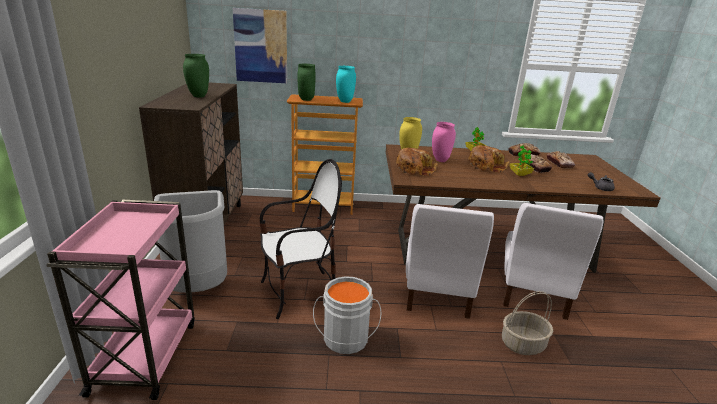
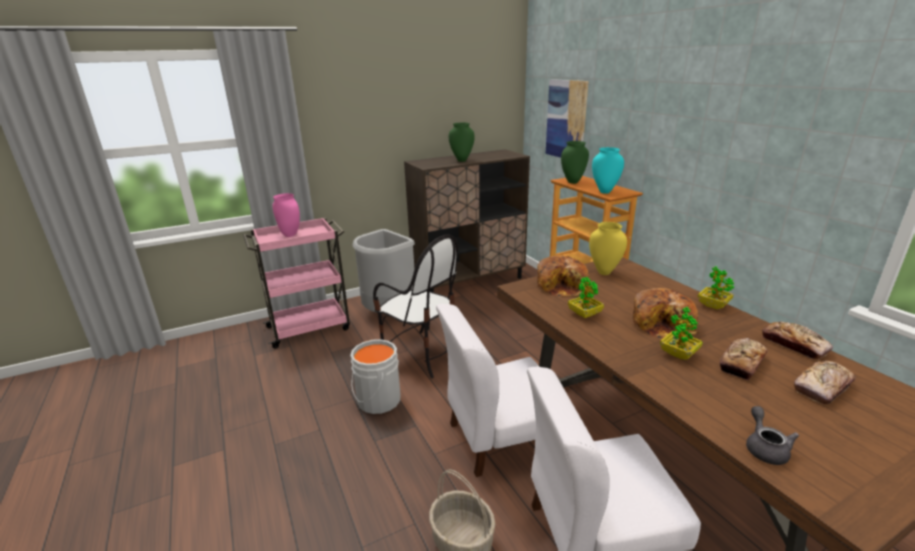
camera: 65 degrees right, 0 degrees up
pink vase [432,122,456,162] -> pink vase moved to [272,193,300,237]
none -> potted plant [568,277,604,318]

